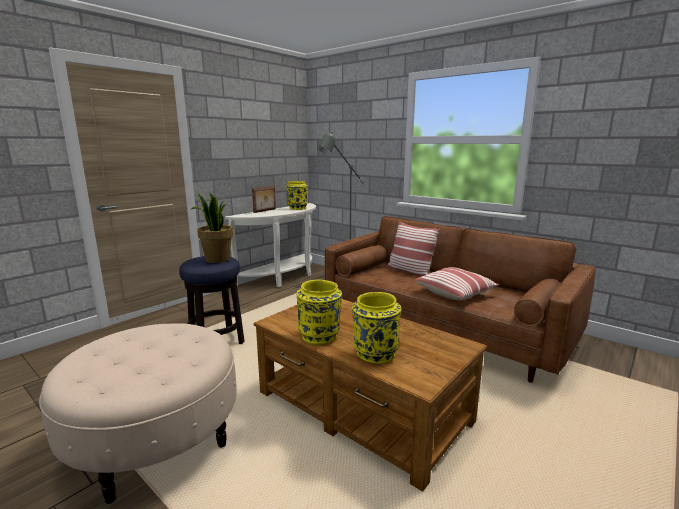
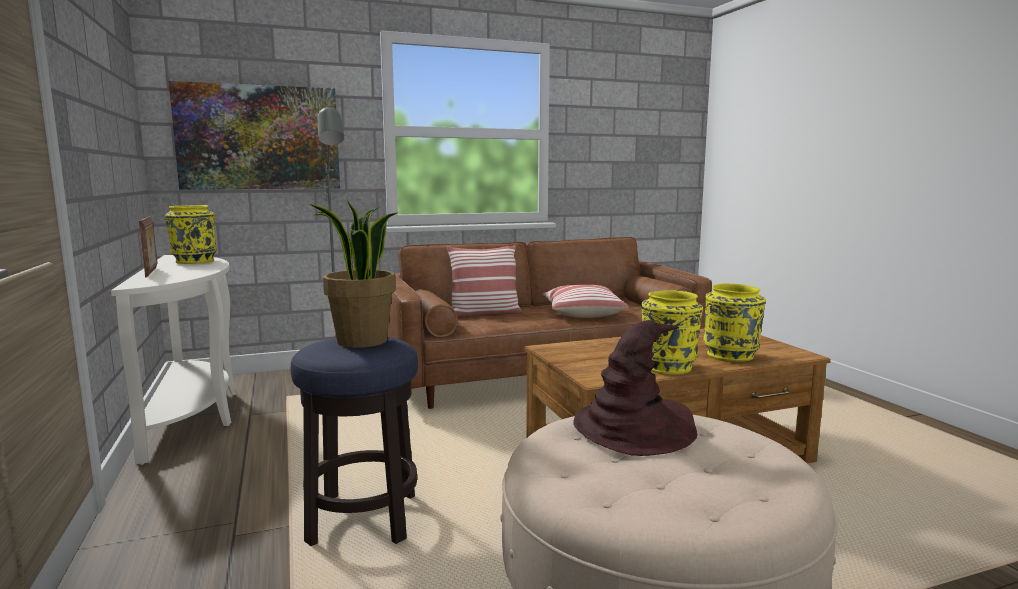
camera: 60 degrees left, 5 degrees down
none -> picture [169,81,340,190]
none -> brown hat [574,320,697,456]

